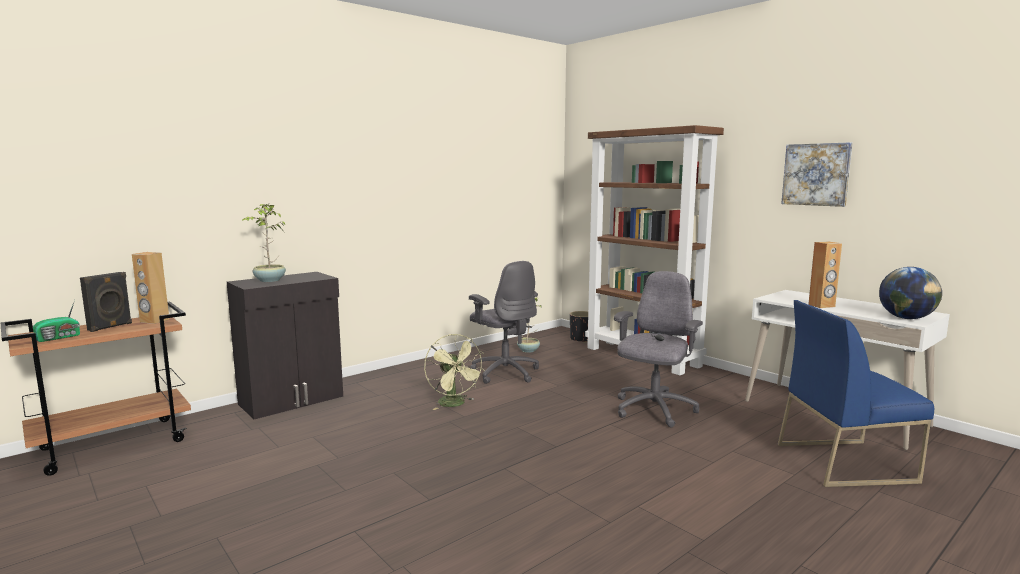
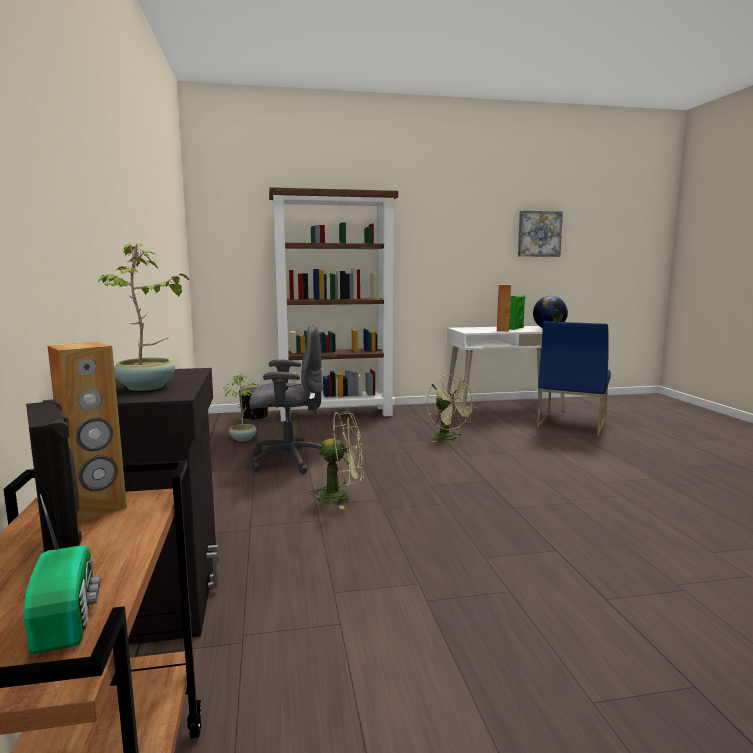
camera: 60 degrees left, 0 degrees up
grey office chair [614,271,703,427] -> green fan [427,374,477,442]
picture [781,142,852,207] -> picture moved to [518,211,563,257]
none -> green speaker [509,295,525,330]

